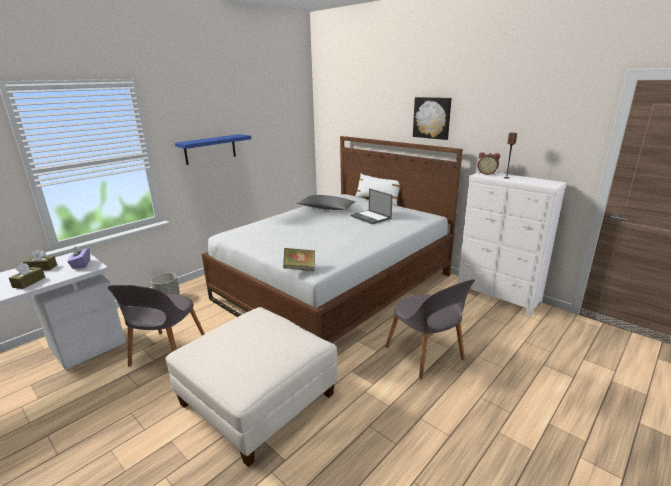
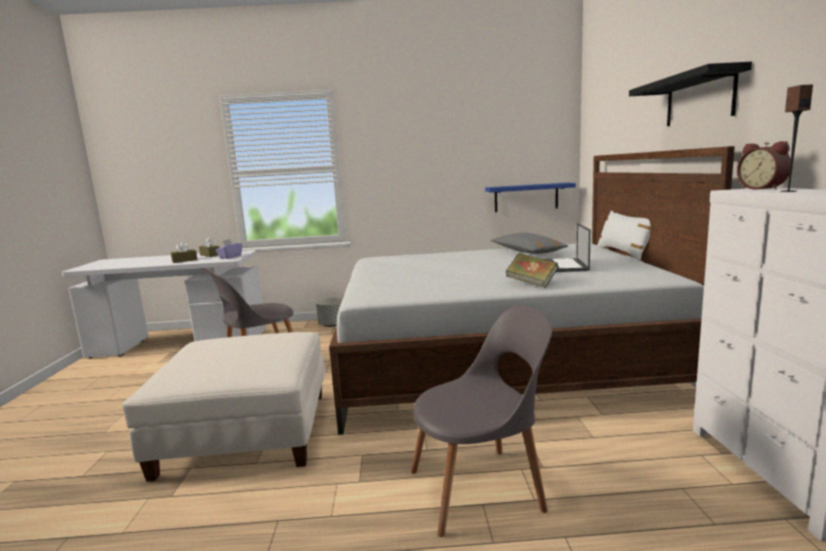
camera: 45 degrees right, 10 degrees down
blue shelf [175,134,251,165] -> blue shelf moved to [485,183,576,212]
book [283,248,315,271] -> book moved to [506,253,558,288]
grey chair [385,279,475,379] -> grey chair turned 120 degrees counterclockwise [411,305,552,537]
picture [413,97,452,140] -> black shelf [629,62,752,126]

